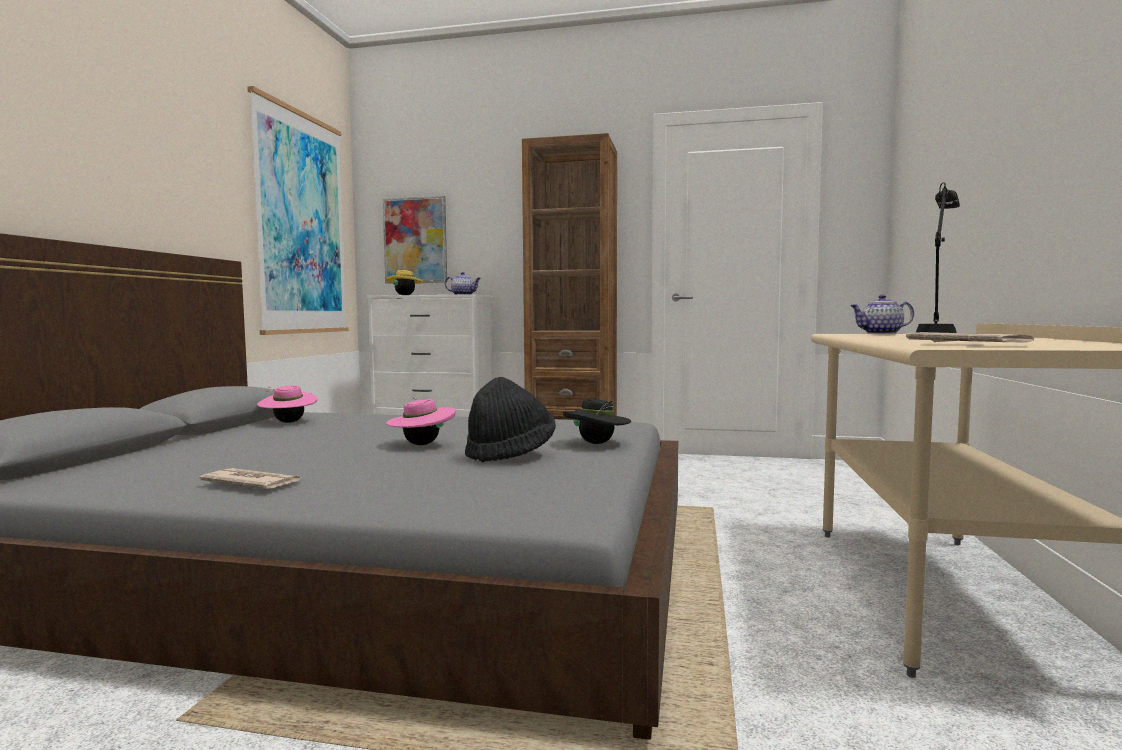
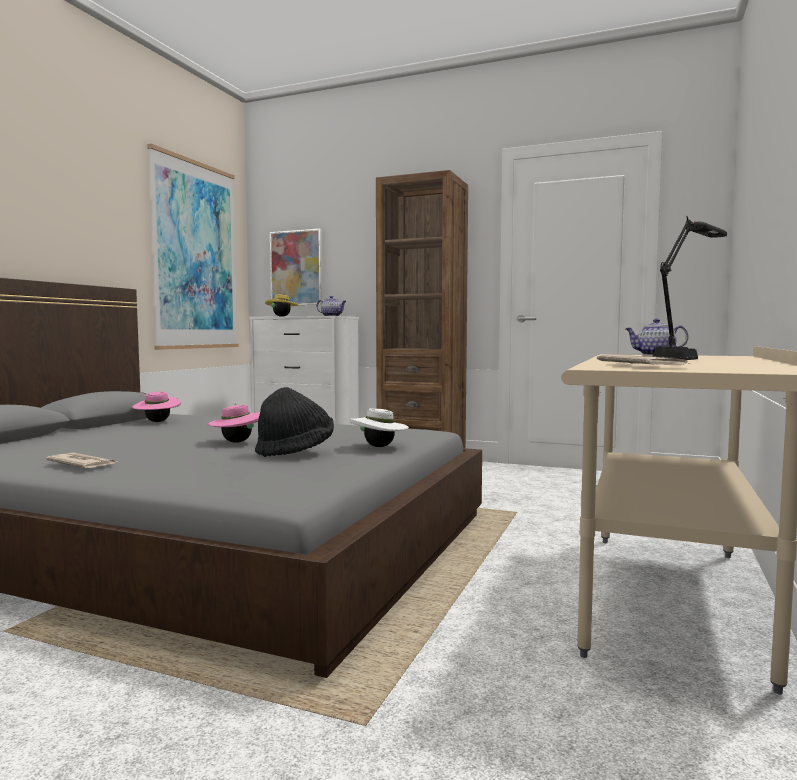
camera: 10 degrees right, 0 degrees up
black hat [563,399,631,444] -> white hat [350,408,409,447]

